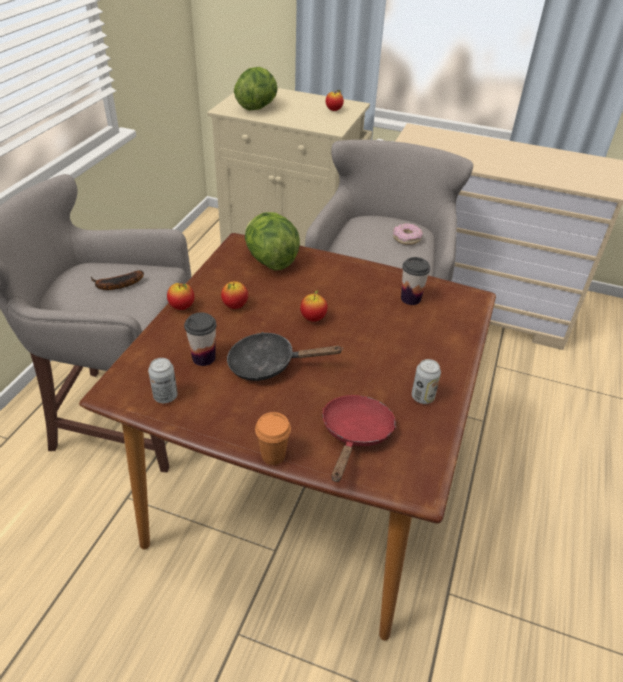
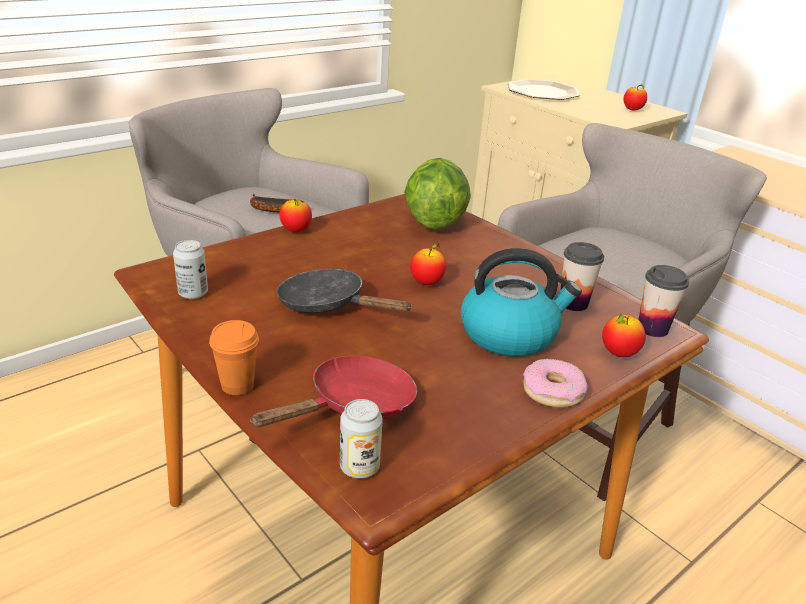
camera: 30 degrees right, 10 degrees down
cup [184,312,217,366] -> cup moved to [638,265,689,337]
apple [221,281,248,309] -> apple moved to [602,314,646,357]
lettuce [234,67,278,111] -> plate [508,79,580,100]
donut [393,223,423,245] -> donut moved to [523,359,587,408]
can [412,359,441,404] -> can moved to [340,399,383,478]
none -> kettle [461,248,582,356]

